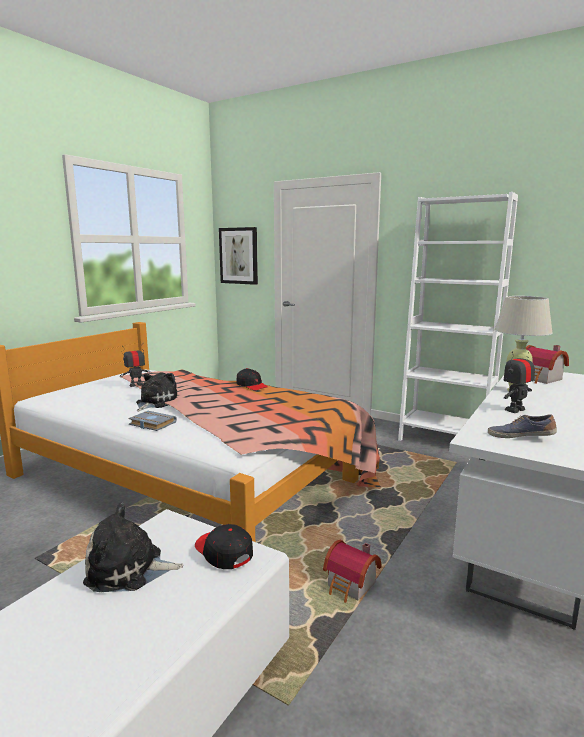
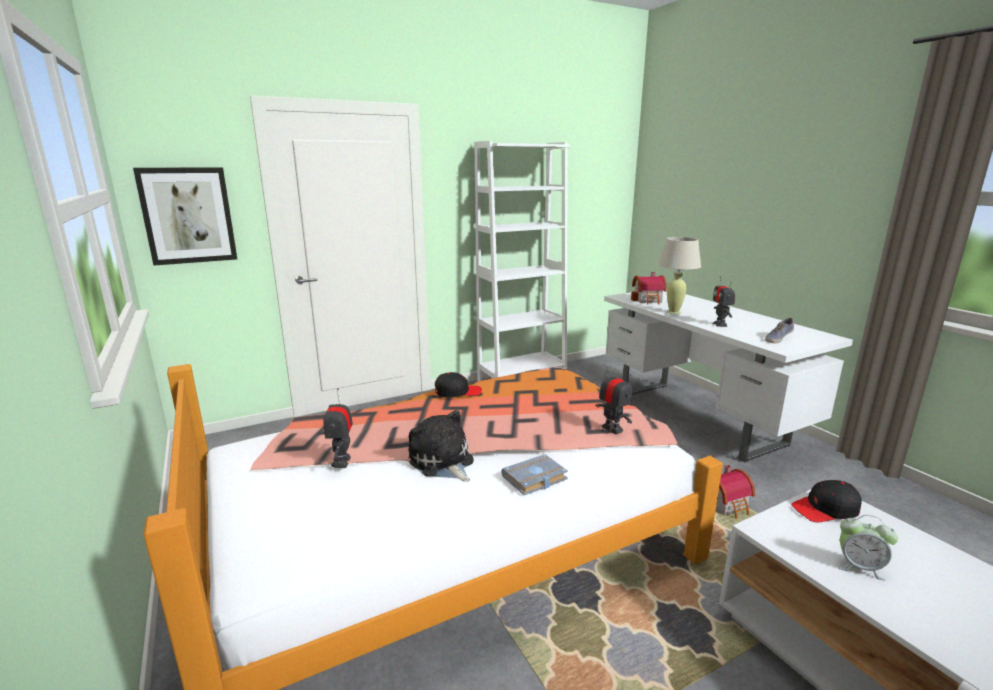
camera: 60 degrees left, 5 degrees up
plush toy [83,503,184,592] -> alarm clock [838,515,898,581]
none -> toy robot [595,366,632,434]

